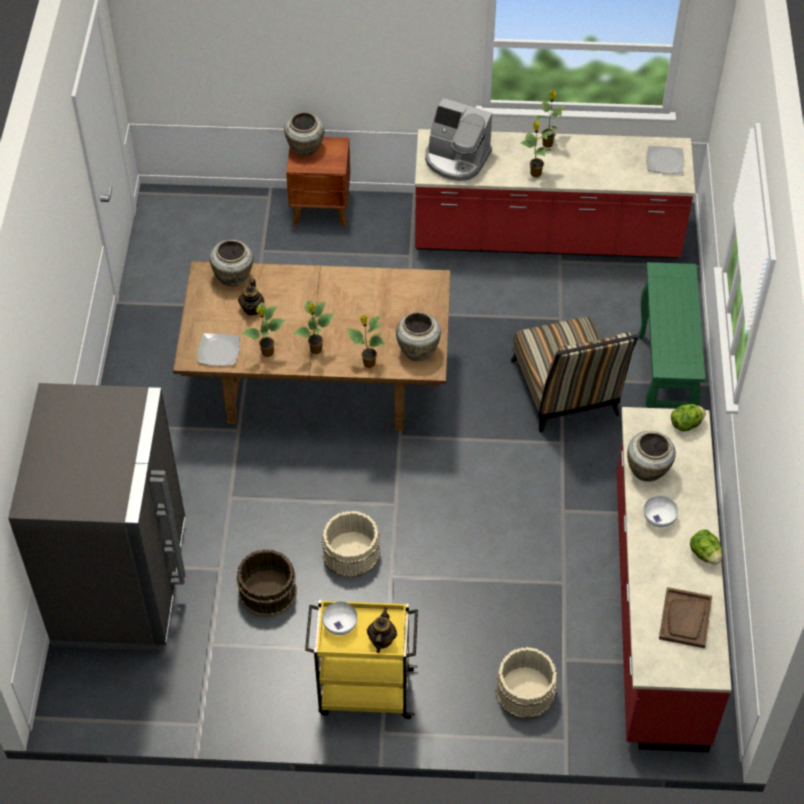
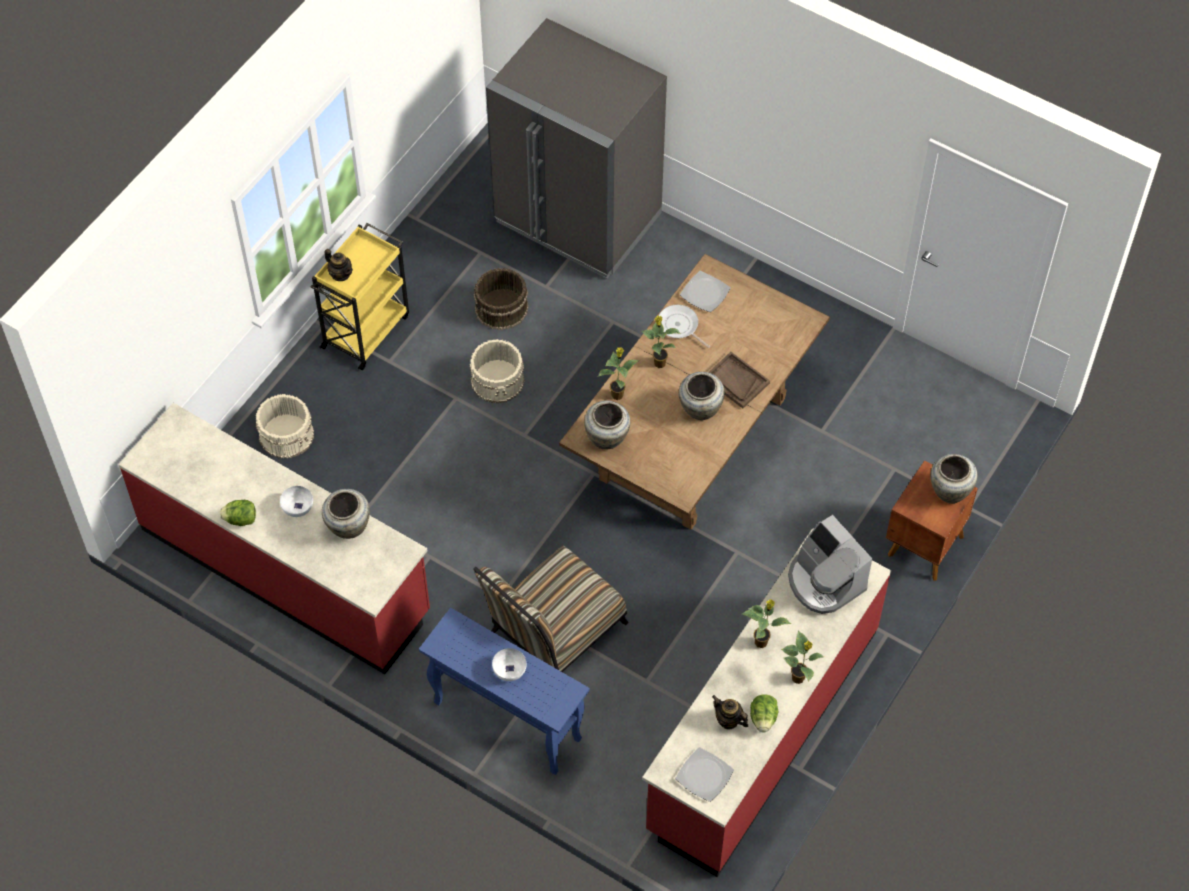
camera: 120 degrees right, 5 degrees up
beige vase [210,240,253,286] -> beige vase moved to [679,372,725,420]
teapot [238,278,264,316] -> teapot moved to [712,695,748,730]
potted plant [241,302,286,357] -> frying pan [659,305,710,348]
white bowl [322,601,358,635] -> white bowl moved to [492,648,526,681]
coffee machine [425,98,492,181] -> coffee machine turned 90 degrees counterclockwise [788,515,872,614]
chair [511,317,638,433] -> chair turned 60 degrees counterclockwise [473,545,629,672]
green console table [638,262,705,408] -> blue console table [419,607,590,775]
brown tray [659,587,712,648] -> brown tray moved to [708,352,770,408]
lettuce [671,404,706,431] -> lettuce moved to [750,695,779,733]

